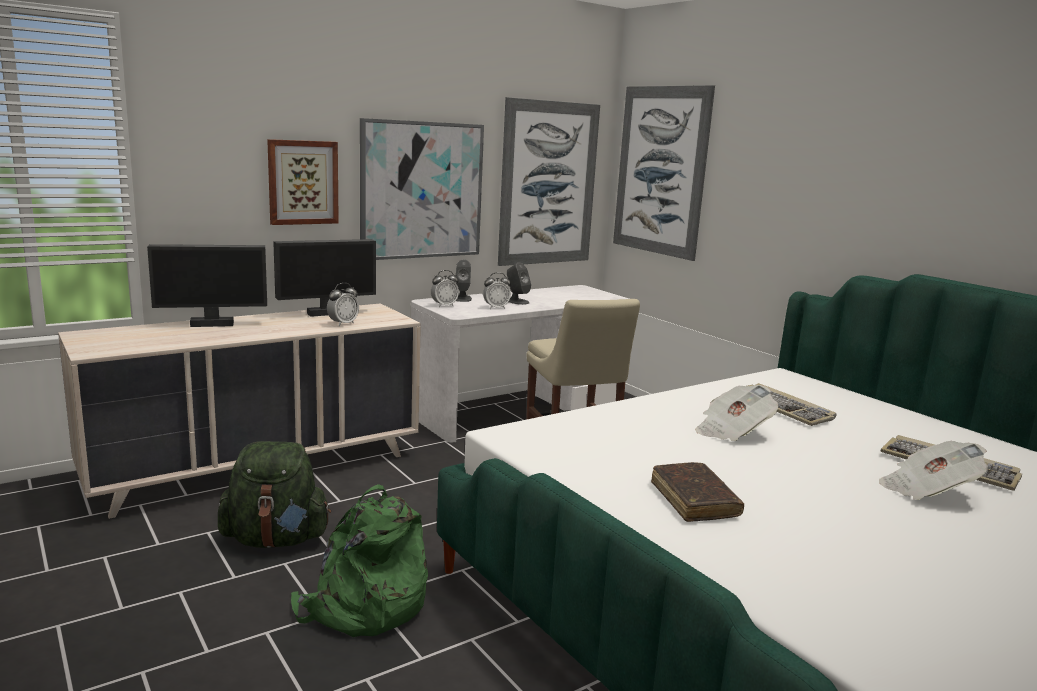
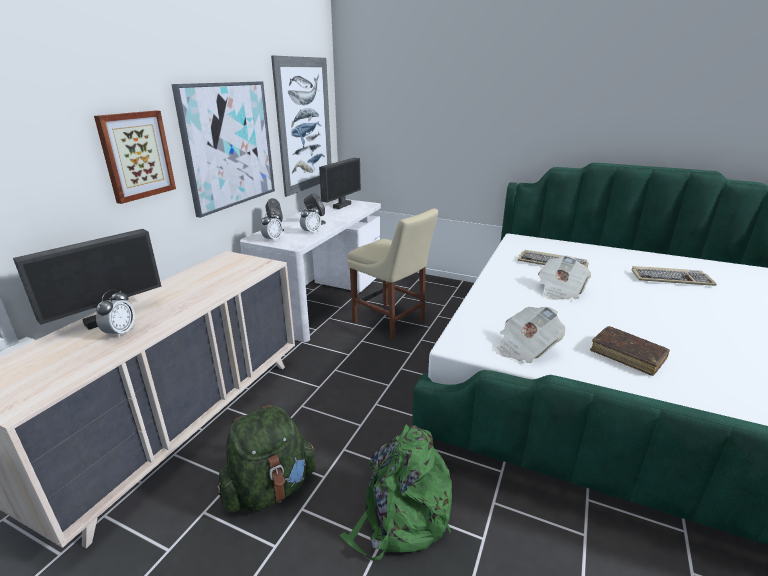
camera: 30 degrees left, 10 degrees up
monitor [273,239,376,317] -> monitor moved to [319,158,361,209]
alarm clock [327,283,359,326] -> alarm clock moved to [96,289,135,339]
picture [613,85,715,261] -> none
newspaper [879,441,988,500] -> newspaper moved to [495,307,565,363]

